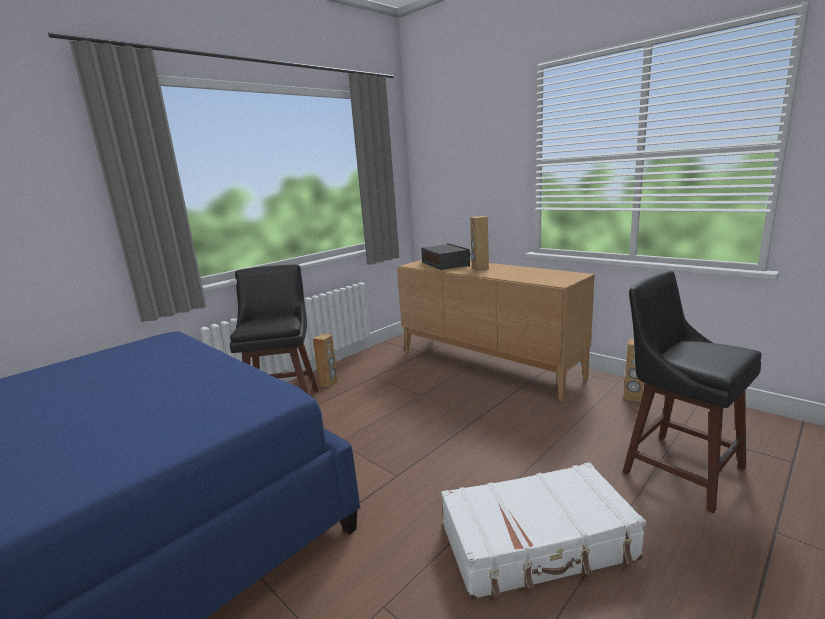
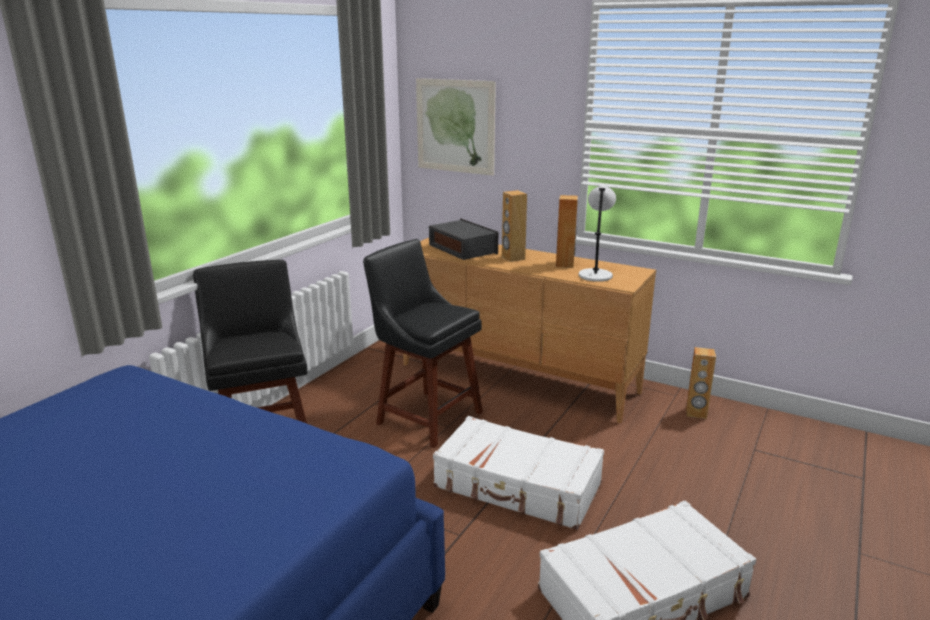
camera: 15 degrees left, 5 degrees up
brown speaker [313,334,338,388] -> brown speaker moved to [556,195,578,268]
black chair [623,271,762,513] -> black chair moved to [363,239,483,448]
none -> picture [416,78,496,176]
none -> white suitcase [433,416,604,530]
none -> grey table lamp [578,186,616,282]

